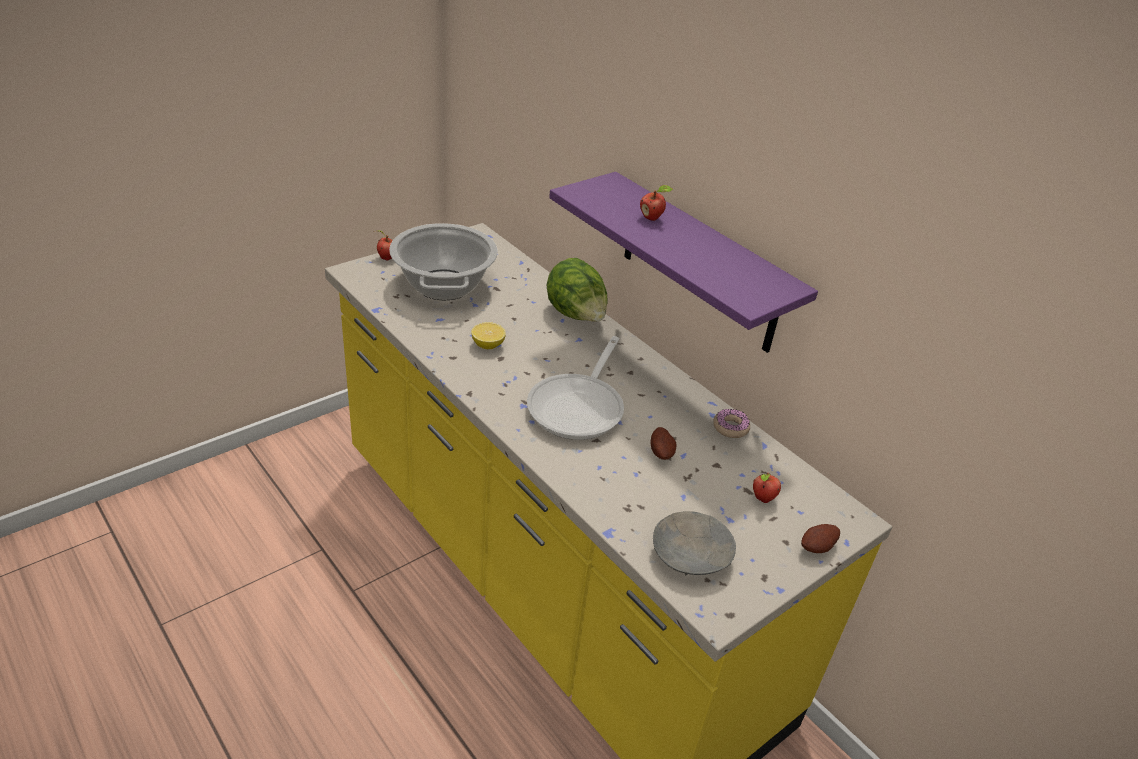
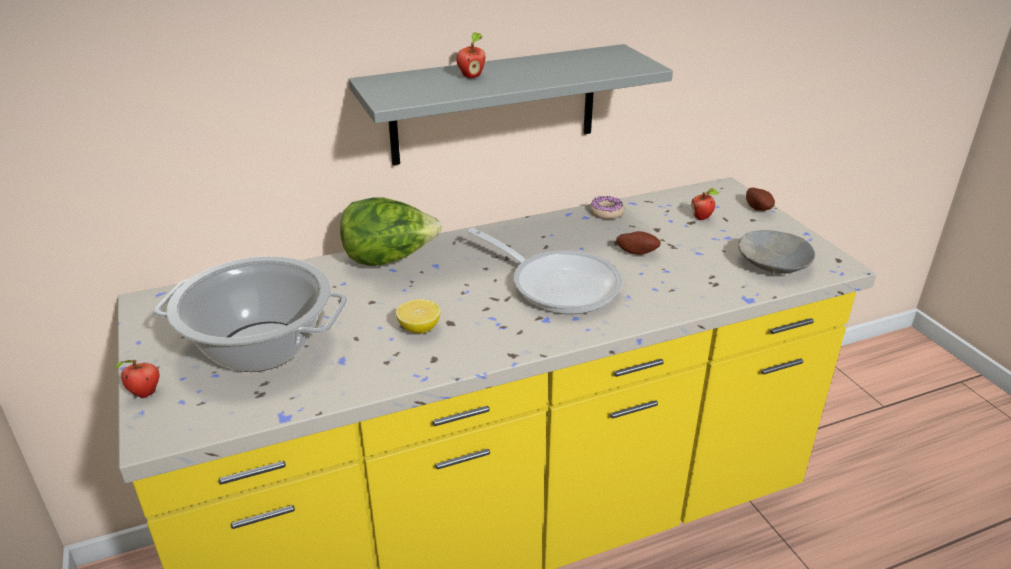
camera: 70 degrees left, 5 degrees down
purple shelf [549,172,818,353] -> grey shelf [348,44,673,165]

